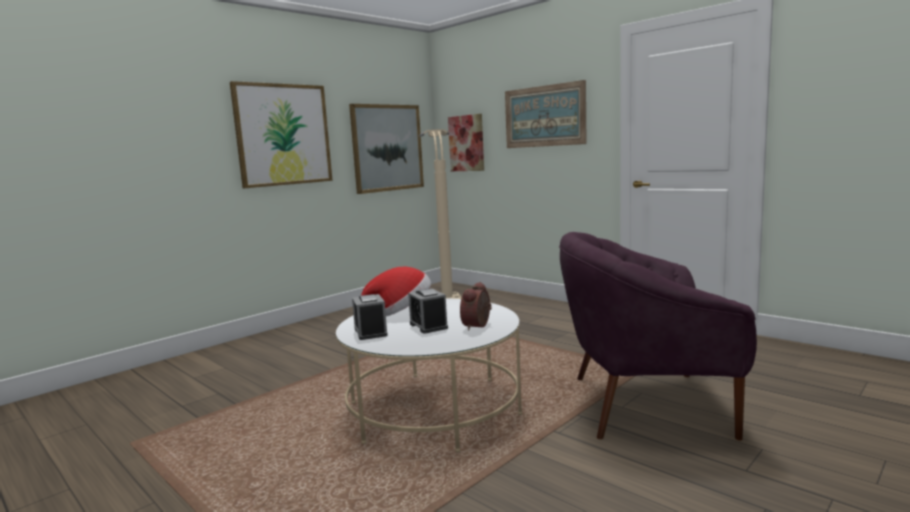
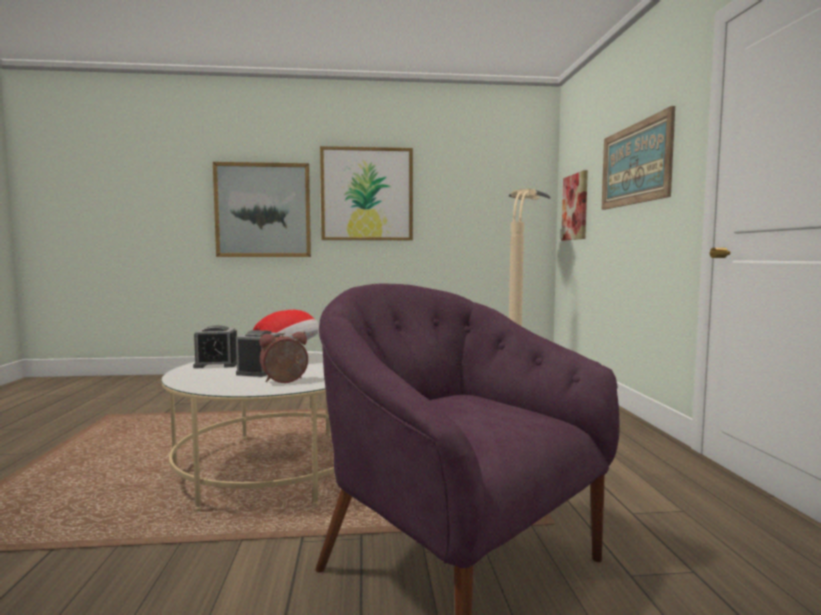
camera: 40 degrees right, 5 degrees down
picture [349,104,424,194] -> picture moved to [213,162,311,257]
alarm clock [352,294,388,340] -> alarm clock turned 120 degrees counterclockwise [193,325,237,368]

